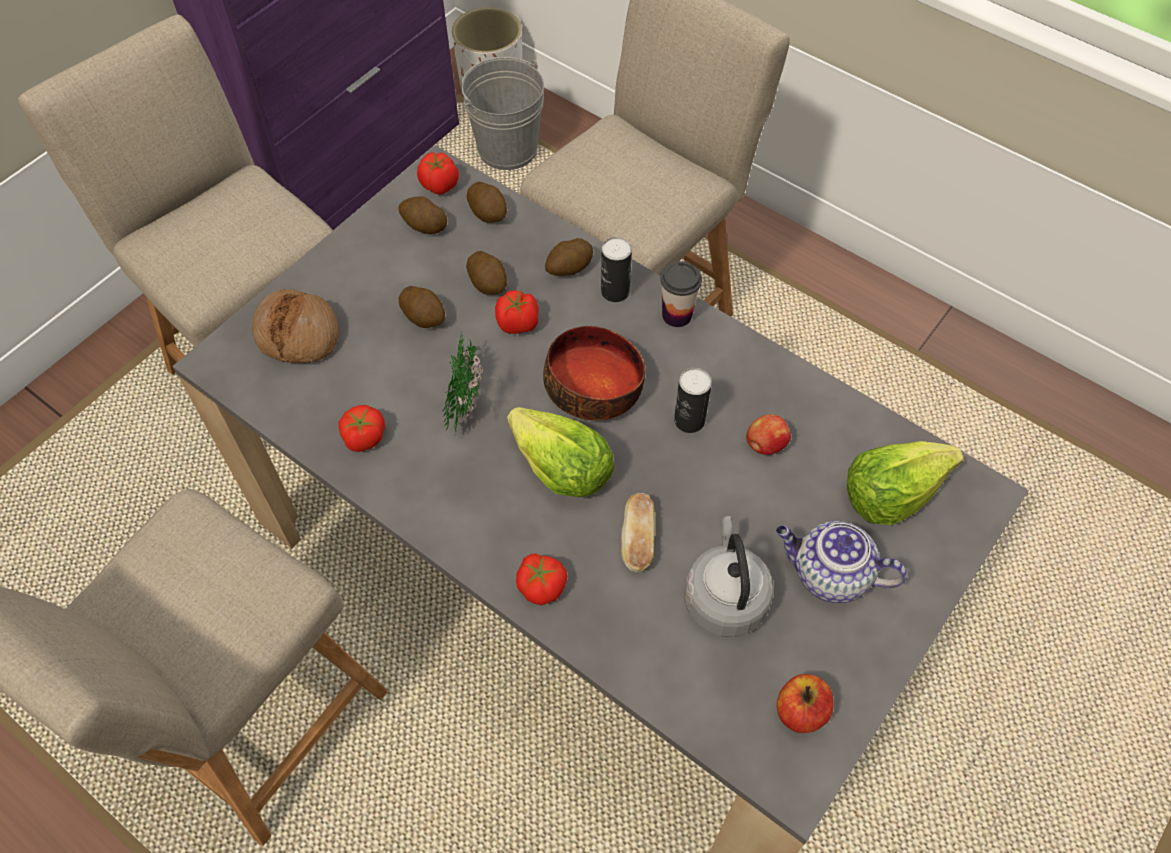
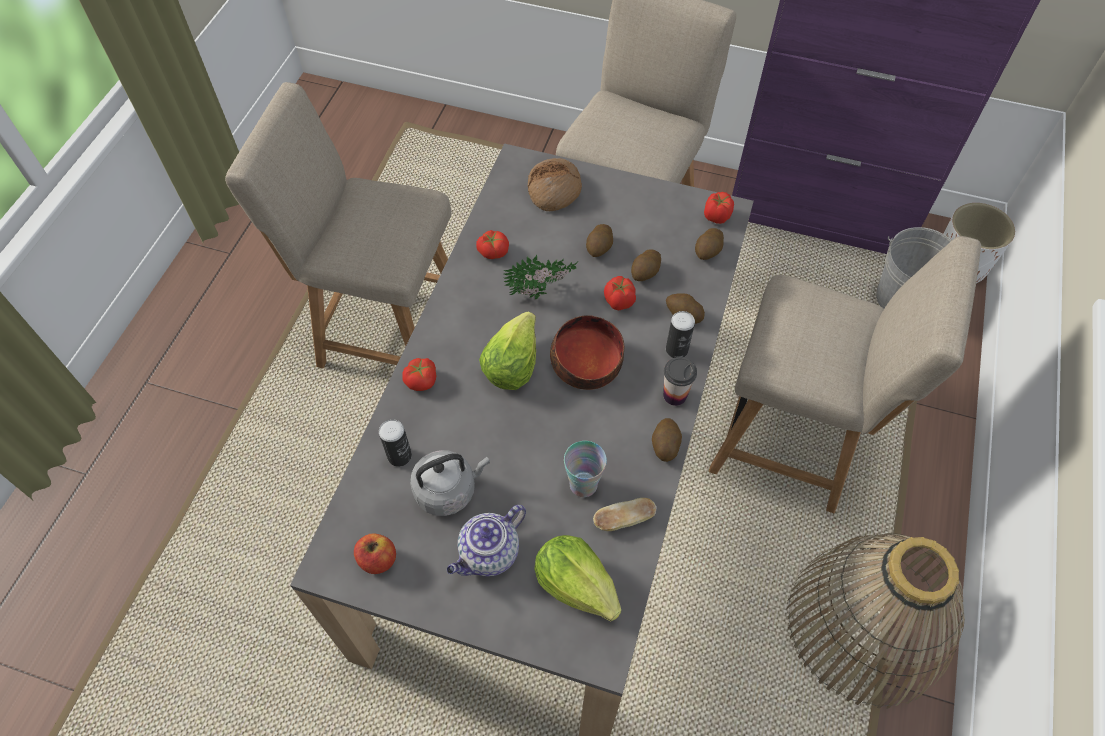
camera: 70 degrees right, 0 degrees up
potato [398,196,447,234] -> potato moved to [652,418,682,462]
bread [621,493,655,572] -> bread moved to [593,498,657,531]
can [674,368,712,433] -> can moved to [379,419,412,467]
apple [746,414,791,455] -> cup [564,441,607,497]
teapot [776,521,907,603] -> teapot turned 135 degrees counterclockwise [447,505,526,577]
none -> basket [786,533,965,709]

